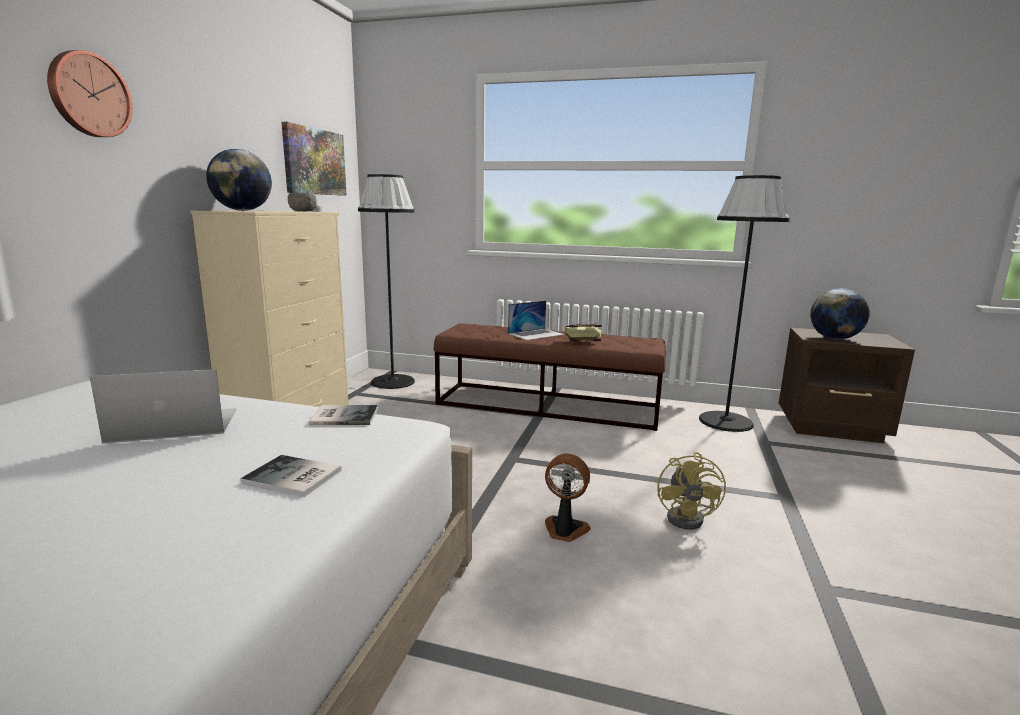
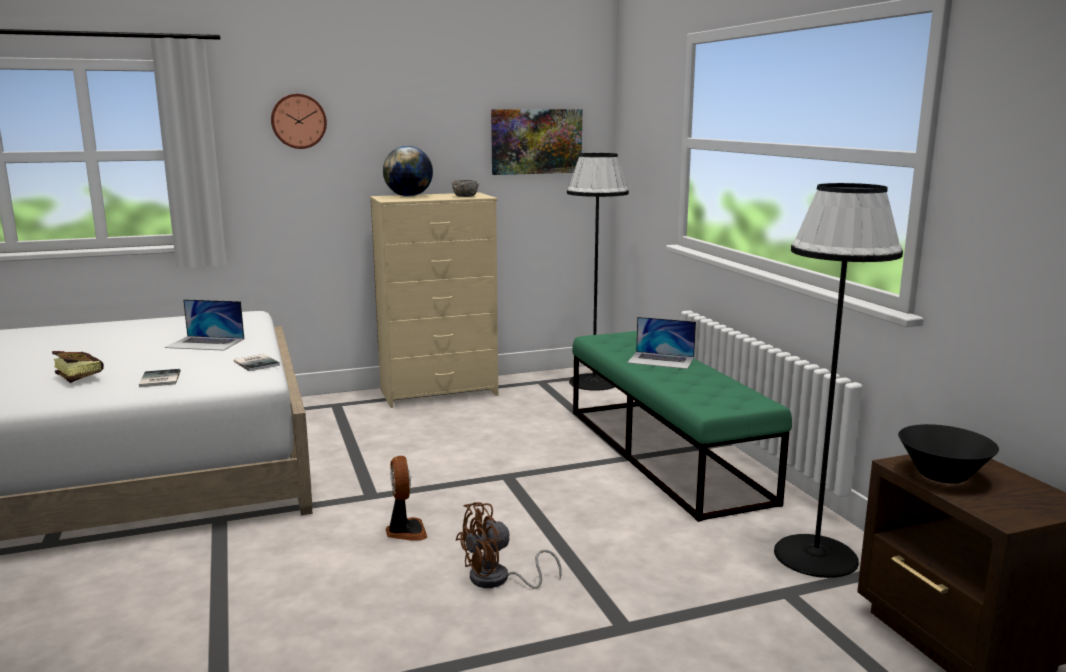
camera: 55 degrees right, 0 degrees up
laptop [90,369,237,444] -> laptop turned 150 degrees clockwise [165,299,244,351]
brown bench [434,323,666,431] -> green bench [572,331,792,522]
book [561,323,602,344] -> book moved to [52,351,104,383]
yellow fan [658,452,726,530] -> brown fan [456,502,561,589]
globe [810,288,870,339] -> black bowl [898,424,999,483]

